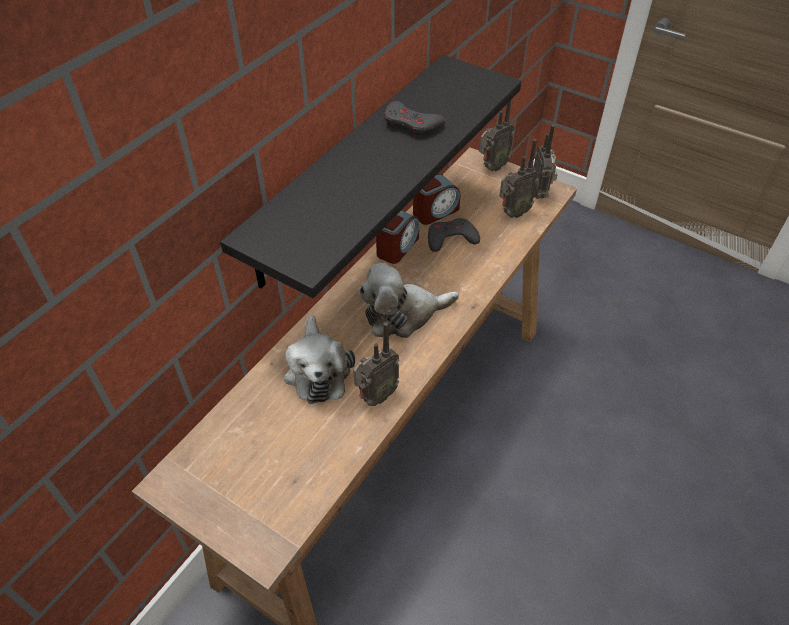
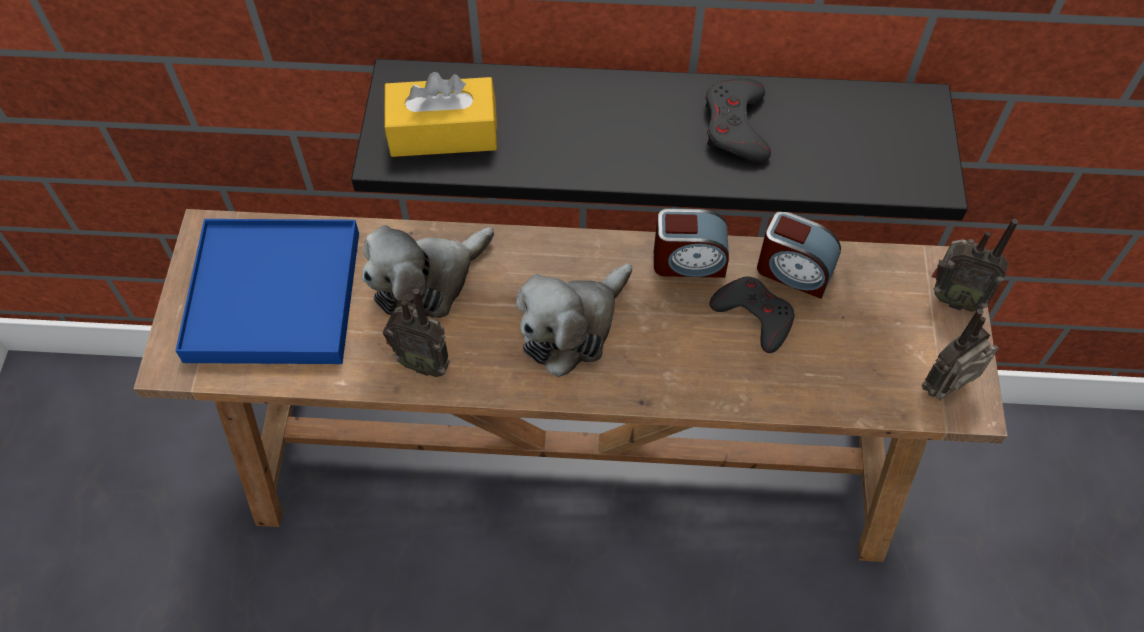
camera: 60 degrees right, 10 degrees up
plush toy [359,263,459,338] -> plush toy turned 90 degrees counterclockwise [516,264,632,377]
radio [499,139,539,218] -> none
none -> blue tray [175,219,359,364]
none -> yellow tissue box [384,72,497,157]

